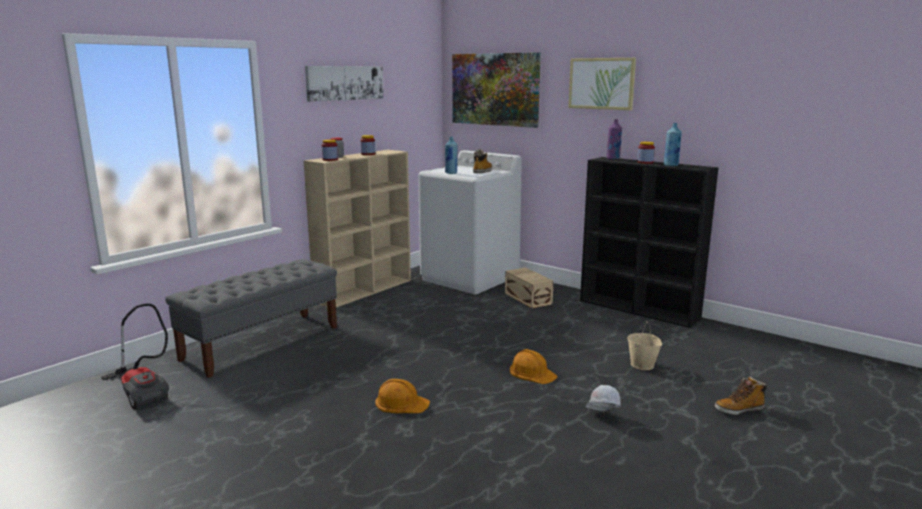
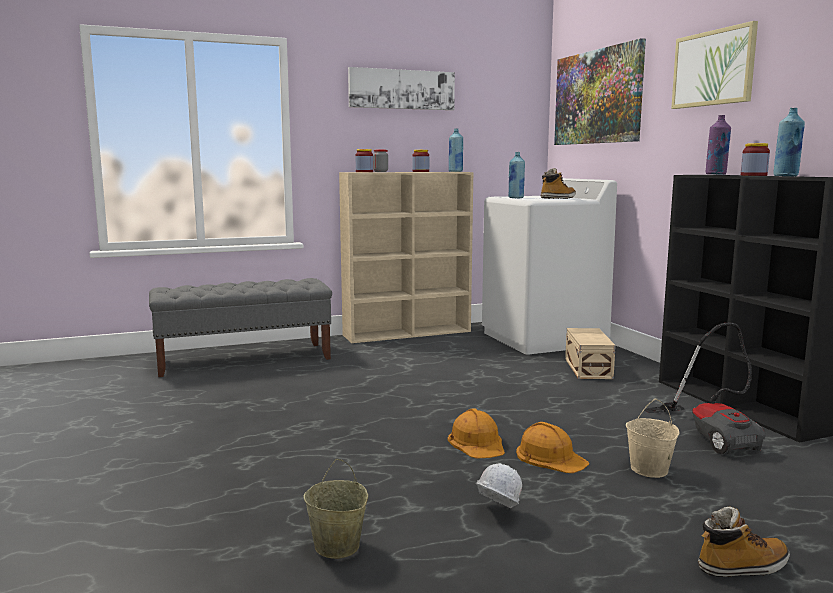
camera: 30 degrees right, 5 degrees down
vacuum cleaner [101,304,169,410] -> vacuum cleaner moved to [644,323,766,455]
orange hard hat [375,379,430,413] -> orange hard hat moved to [516,422,589,473]
boot [715,376,767,415] -> boot turned 150 degrees clockwise [698,507,790,577]
none -> beige bucket [304,459,368,559]
none -> blue bottle [449,128,463,172]

